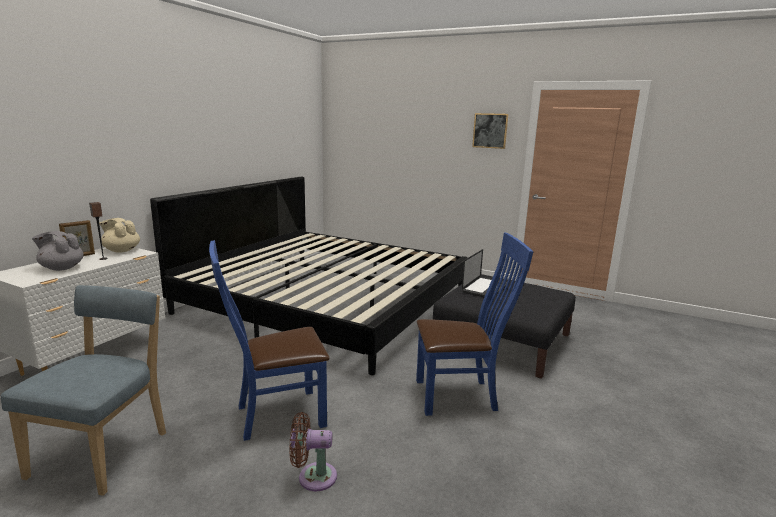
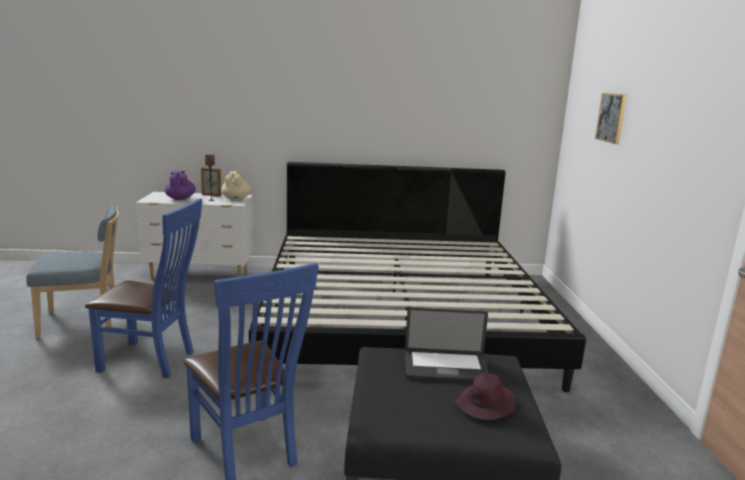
camera: 60 degrees right, 0 degrees up
grey teapot [32,231,84,271] -> purple teapot [165,170,196,200]
blue chair [209,240,330,441] -> blue chair turned 150 degrees clockwise [85,198,202,378]
brown fan [289,412,337,491] -> none
picture [472,113,508,149] -> picture moved to [595,93,627,144]
none -> purple hat [455,373,516,420]

